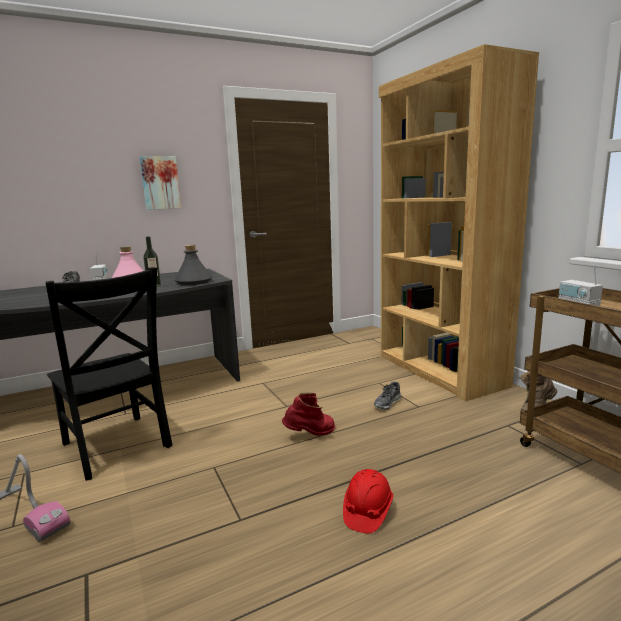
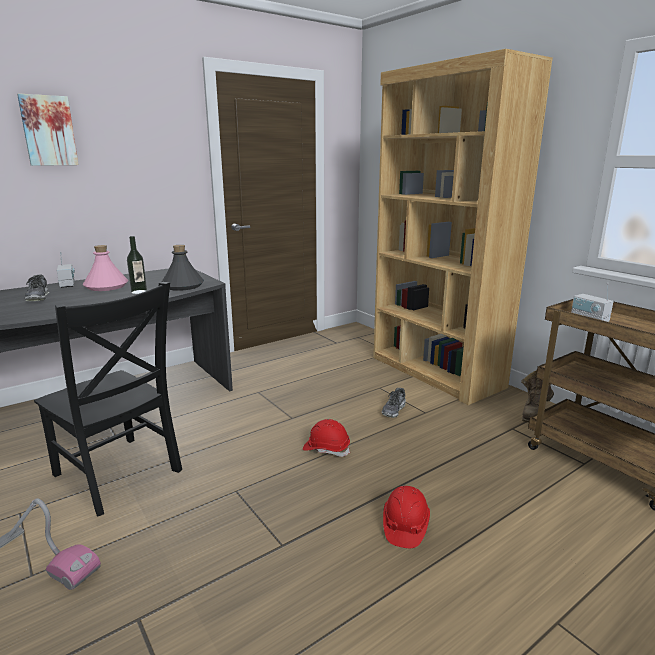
camera: 10 degrees left, 5 degrees up
picture [139,156,181,210] -> picture moved to [17,93,79,166]
red boot [282,392,335,436] -> red hard hat [303,419,350,457]

